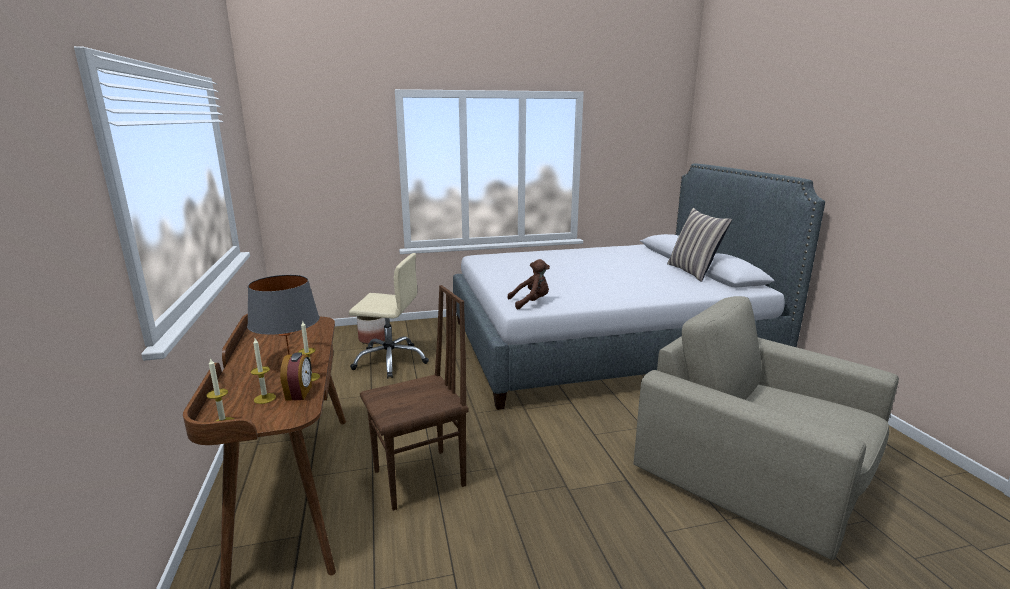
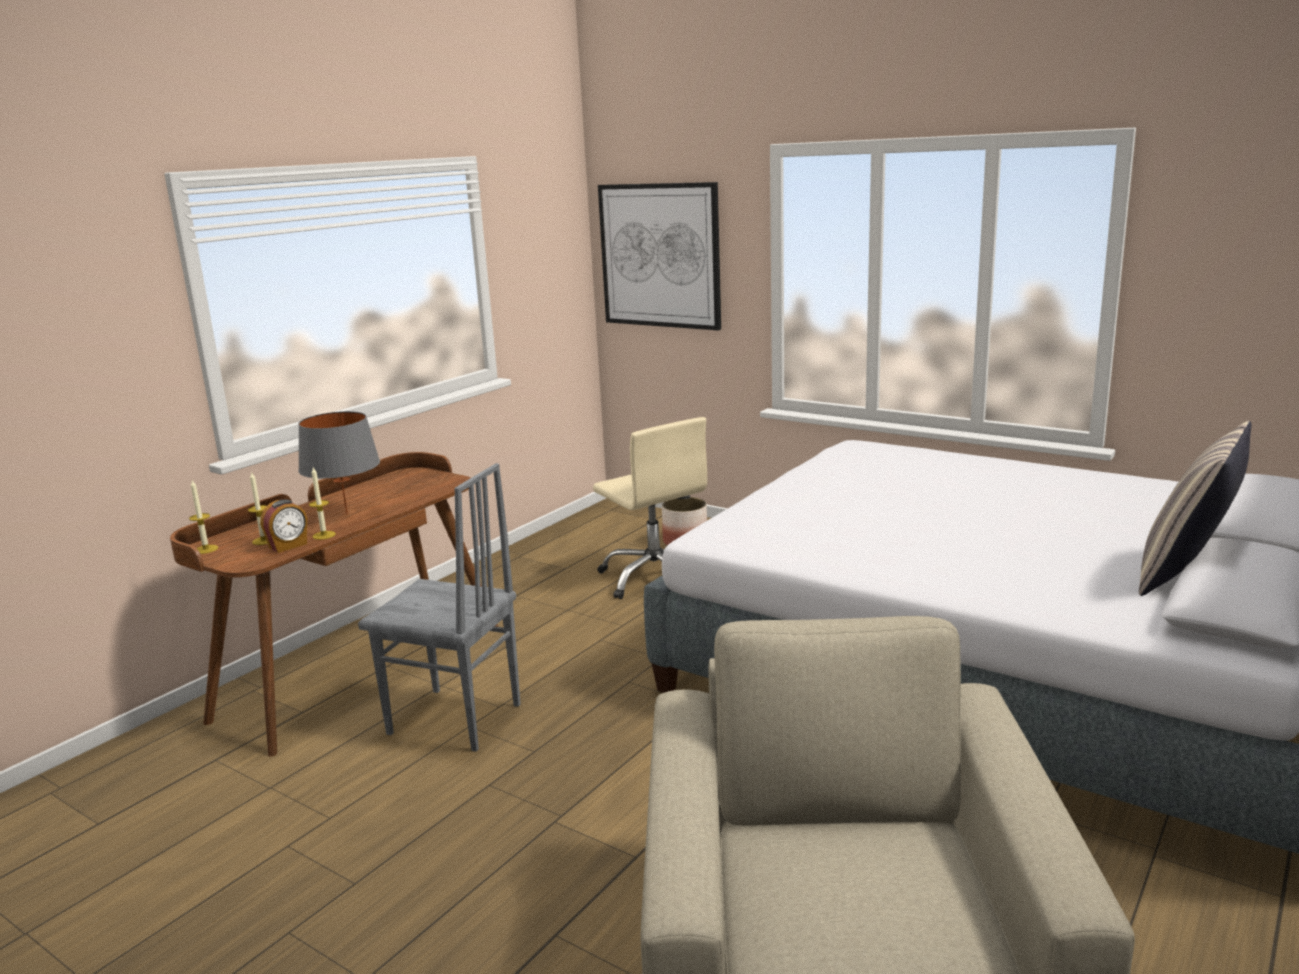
camera: 50 degrees right, 0 degrees up
brown chair [360,285,469,511] -> grey chair [358,463,521,752]
brown plush toy [507,259,550,310] -> none
none -> picture [598,182,721,330]

